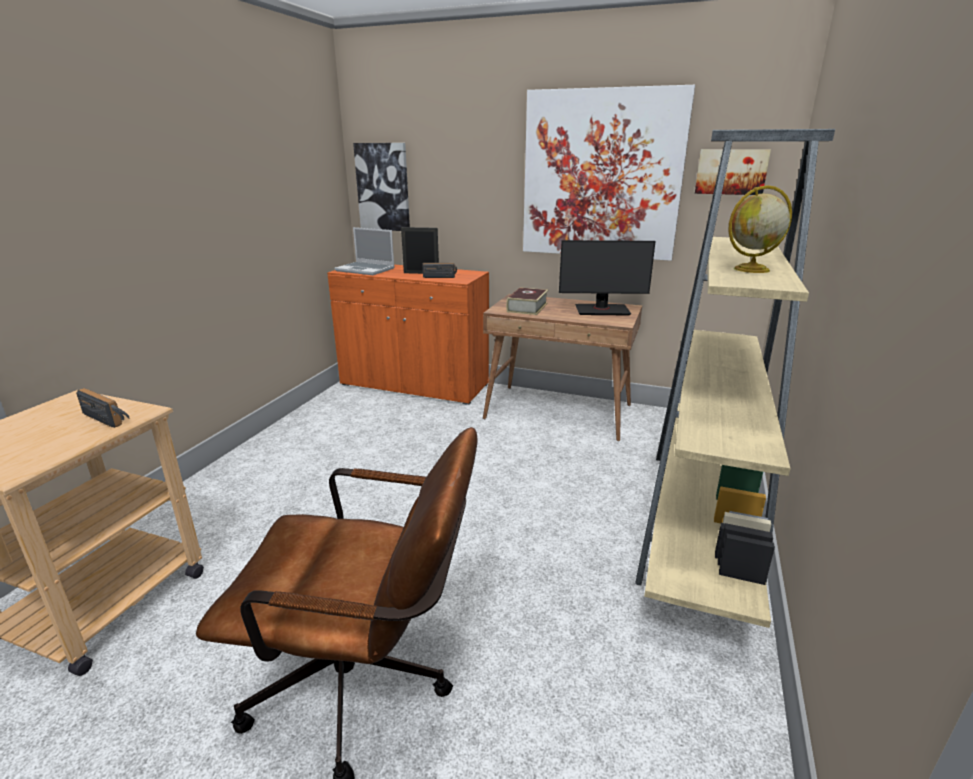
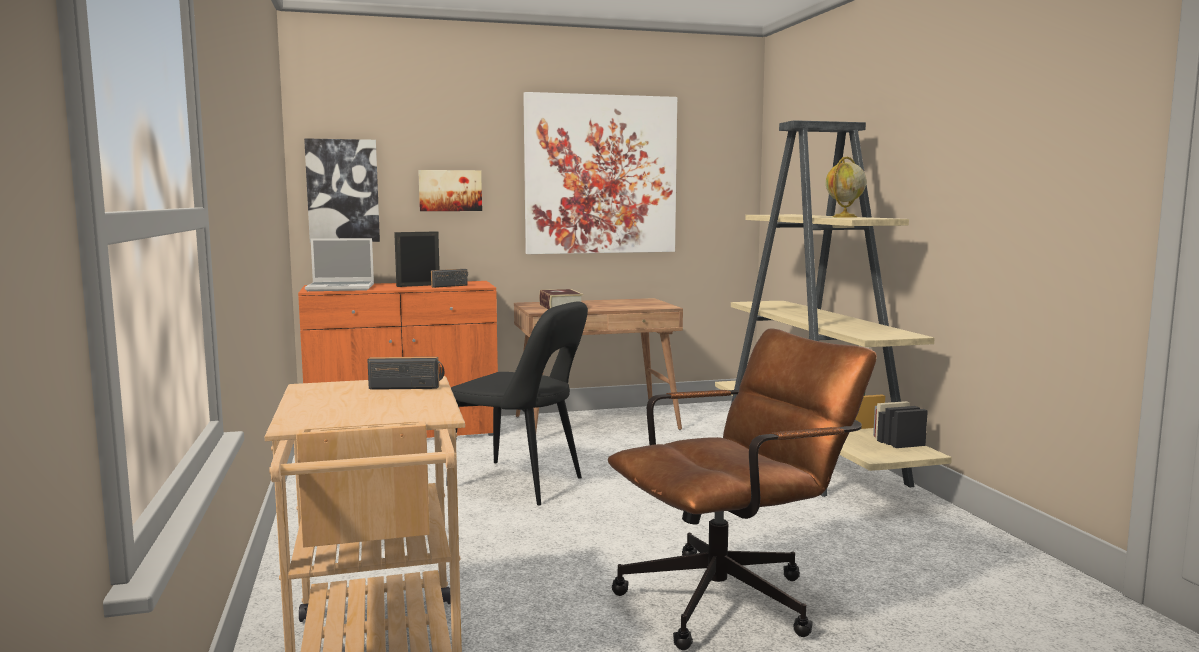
camera: 35 degrees left, 15 degrees down
monitor [559,240,656,315] -> none
picture [695,149,771,195] -> picture moved to [418,170,482,211]
none -> black chair [446,301,588,505]

